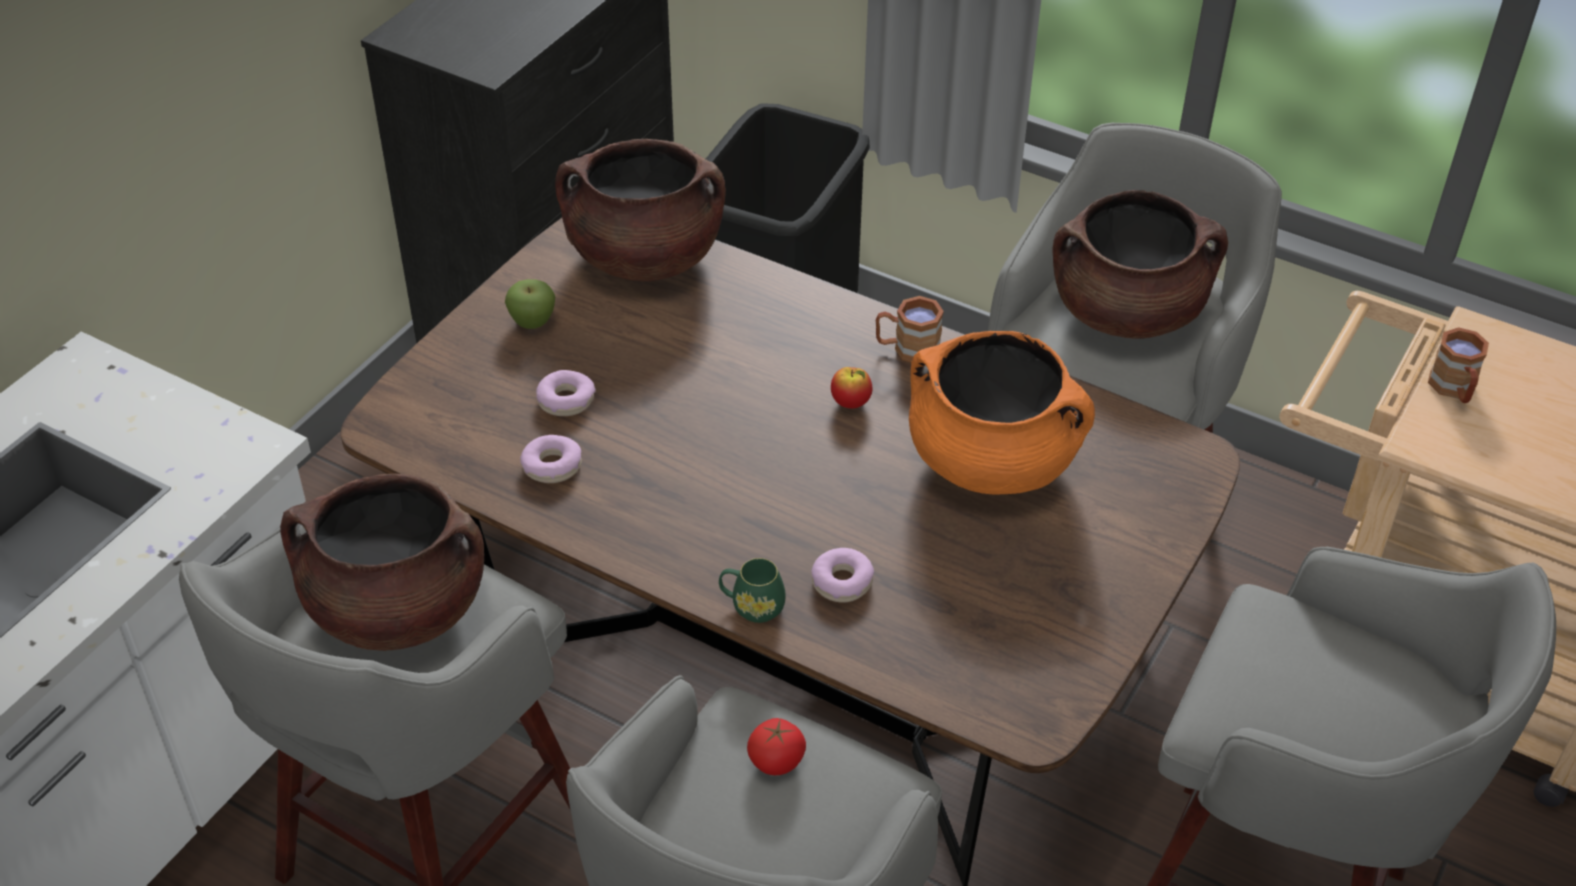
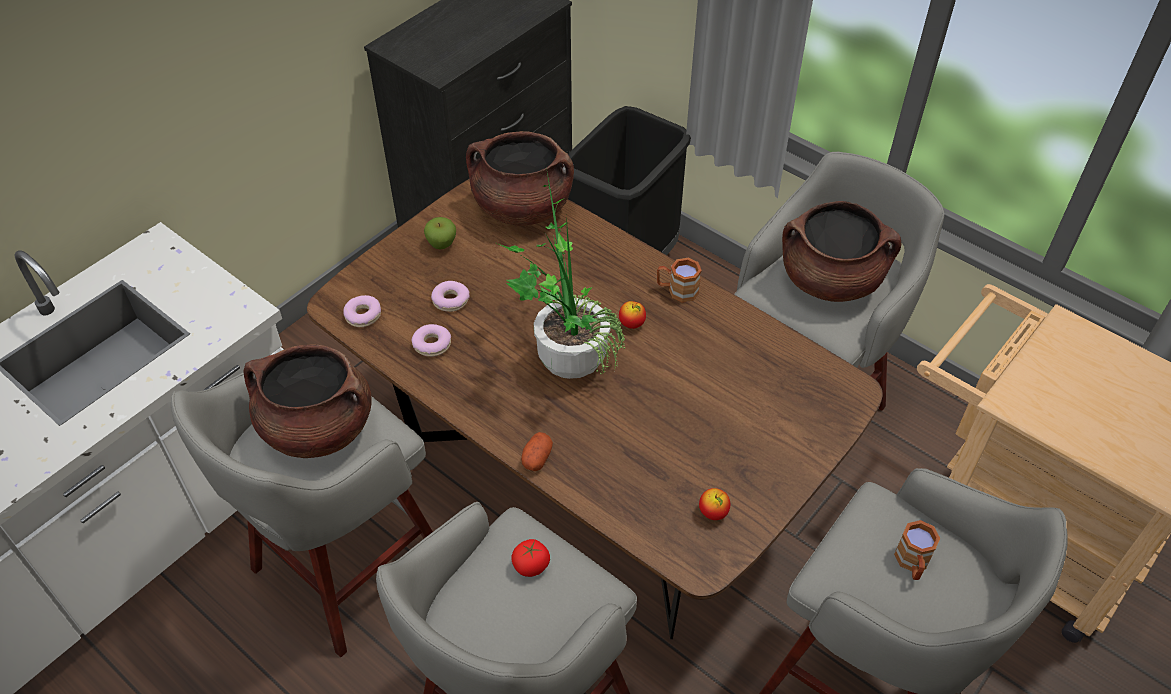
camera: 10 degrees right, 5 degrees up
green mug [719,558,786,623] -> potato [521,432,553,471]
donut [811,548,874,603] -> donut moved to [343,295,381,327]
orange cooking pot [909,331,1095,494] -> none
brown mug [1428,327,1489,403] -> brown mug moved to [894,520,940,580]
none -> potted plant [497,167,625,379]
none -> apple [699,488,730,520]

